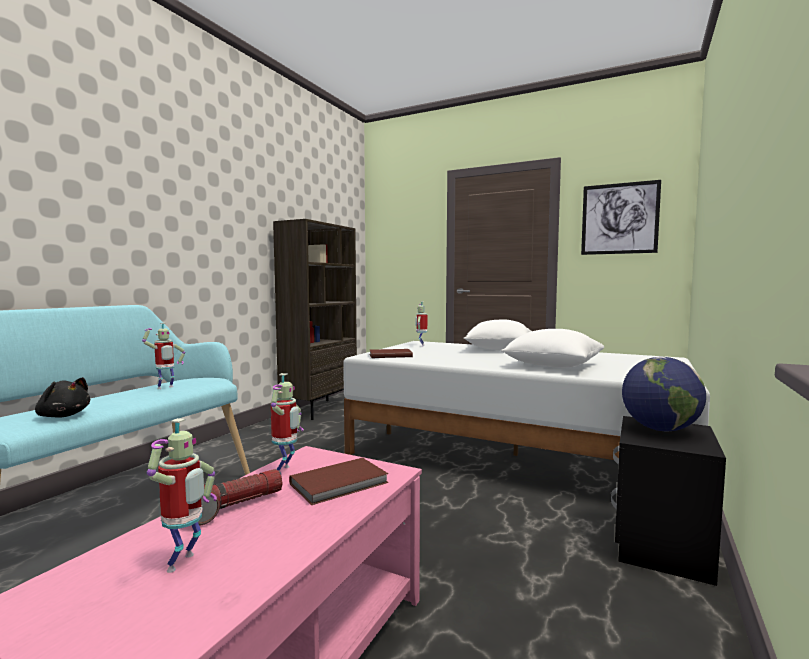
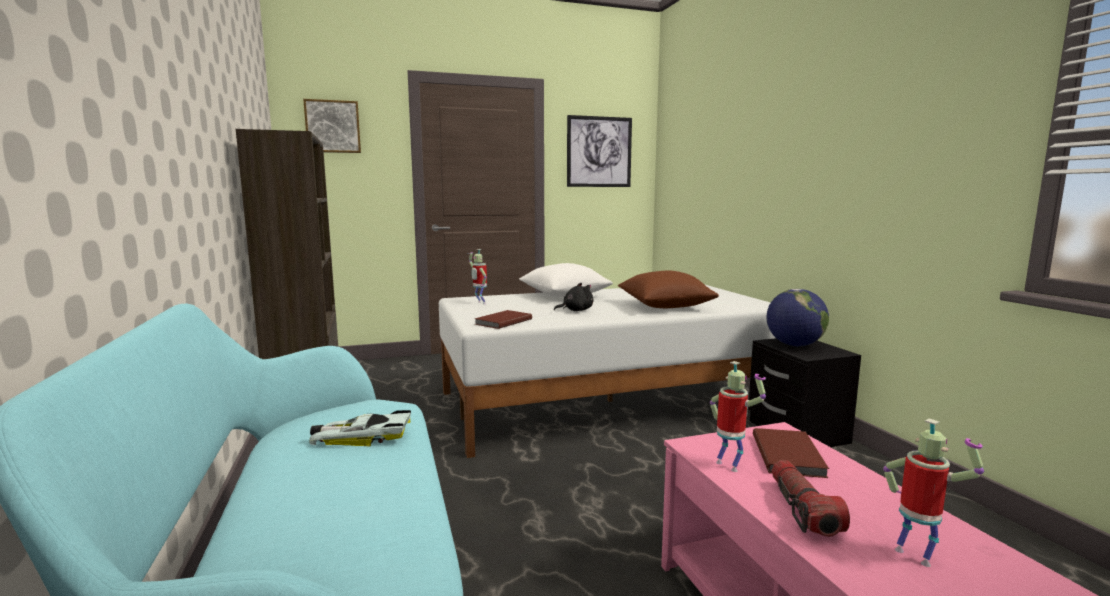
camera: 45 degrees left, 5 degrees up
black plush toy [35,377,90,418] -> black plush toy moved to [554,283,593,311]
toy robot [142,323,185,389] -> toy car [309,410,411,447]
white pillow [501,329,604,368] -> brown pillow [618,270,719,308]
none -> picture [303,99,361,153]

